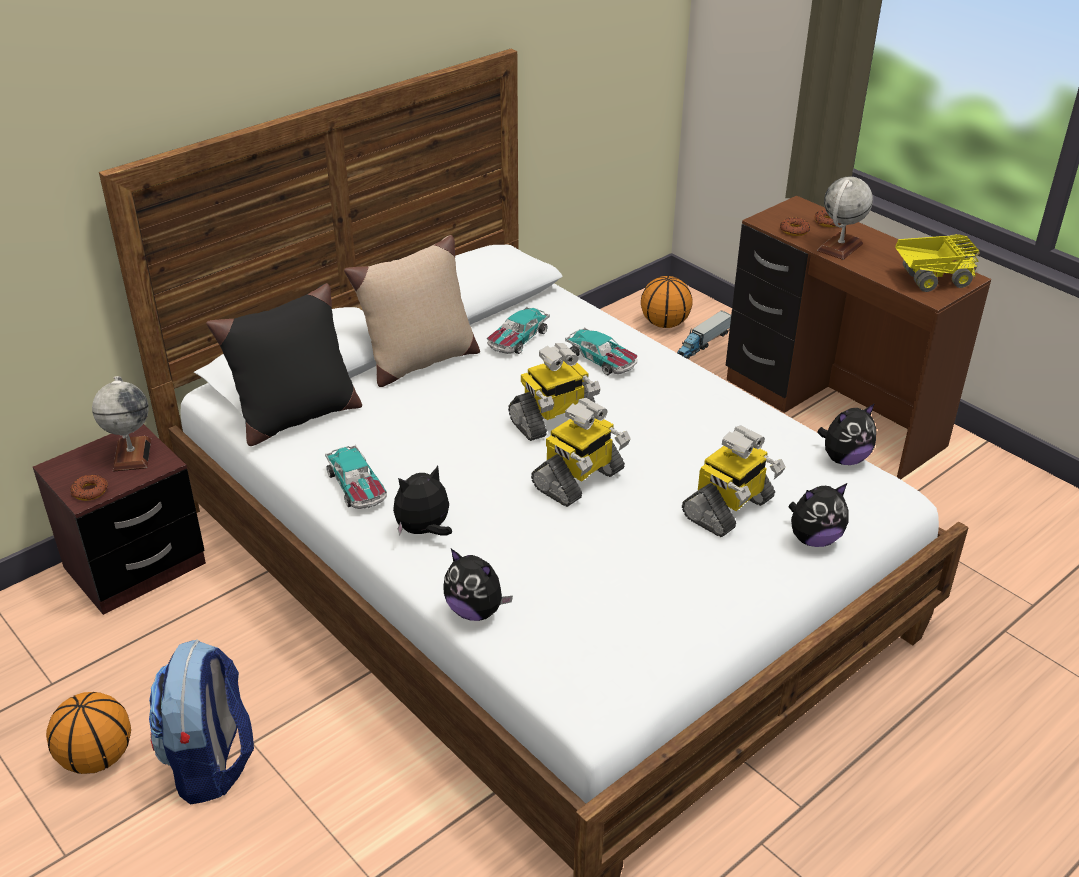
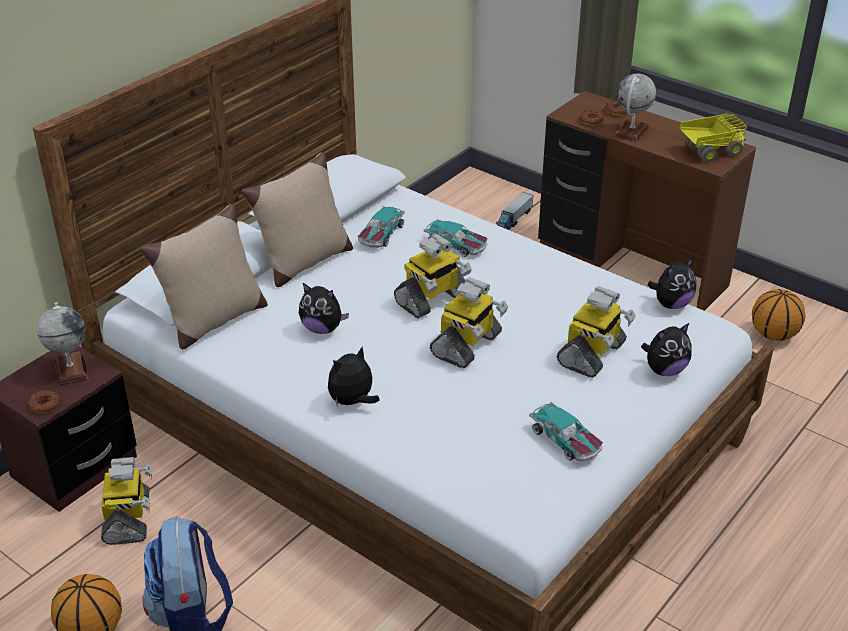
camera: 10 degrees left, 0 degrees up
black pillow [206,283,362,446] -> beige pillow [140,204,268,349]
toy car [325,444,387,509] -> toy car moved to [529,401,603,461]
plush toy [443,549,513,621] -> plush toy moved to [299,283,349,334]
basketball [641,276,692,328] -> basketball moved to [752,289,806,341]
none -> toy robot [101,457,153,545]

